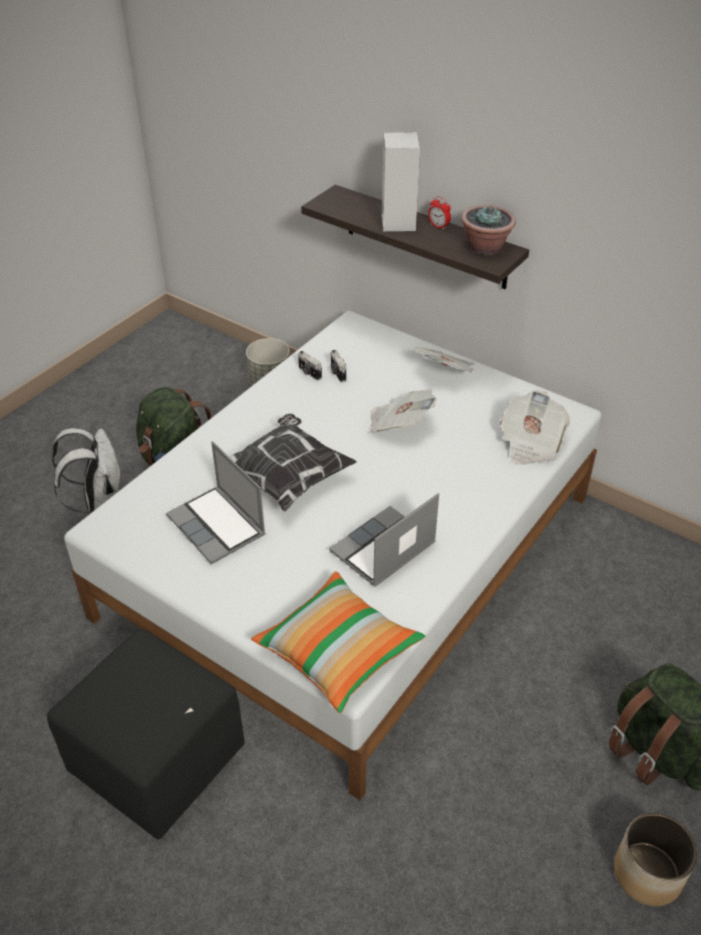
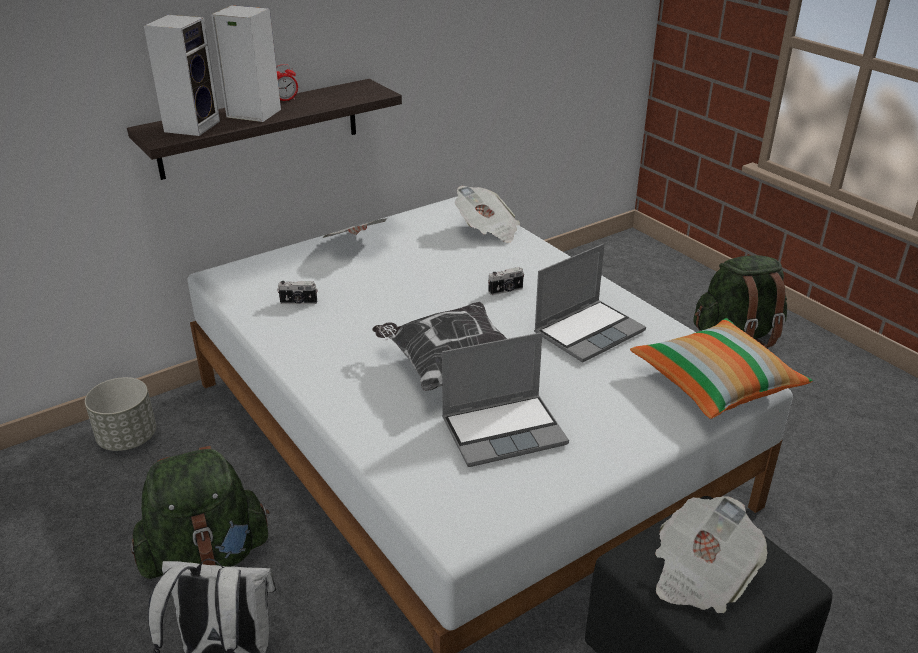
camera: 70 degrees left, 10 degrees down
camera [298,351,322,381] -> camera moved to [488,267,524,295]
laptop [329,493,439,587] -> laptop turned 105 degrees counterclockwise [534,244,646,363]
newspaper [370,389,436,432] -> newspaper moved to [655,496,768,613]
potted plant [461,205,516,255] -> none
planter [614,813,697,907] -> none
none -> speaker [144,15,220,136]

